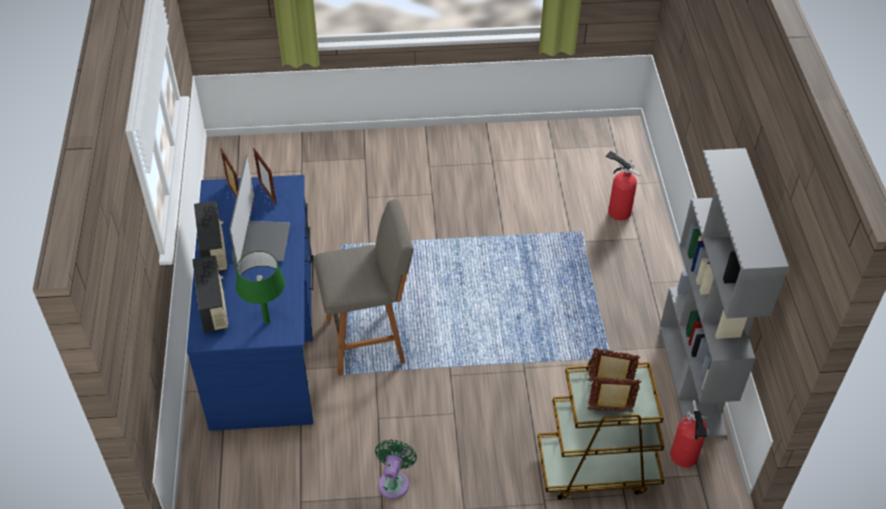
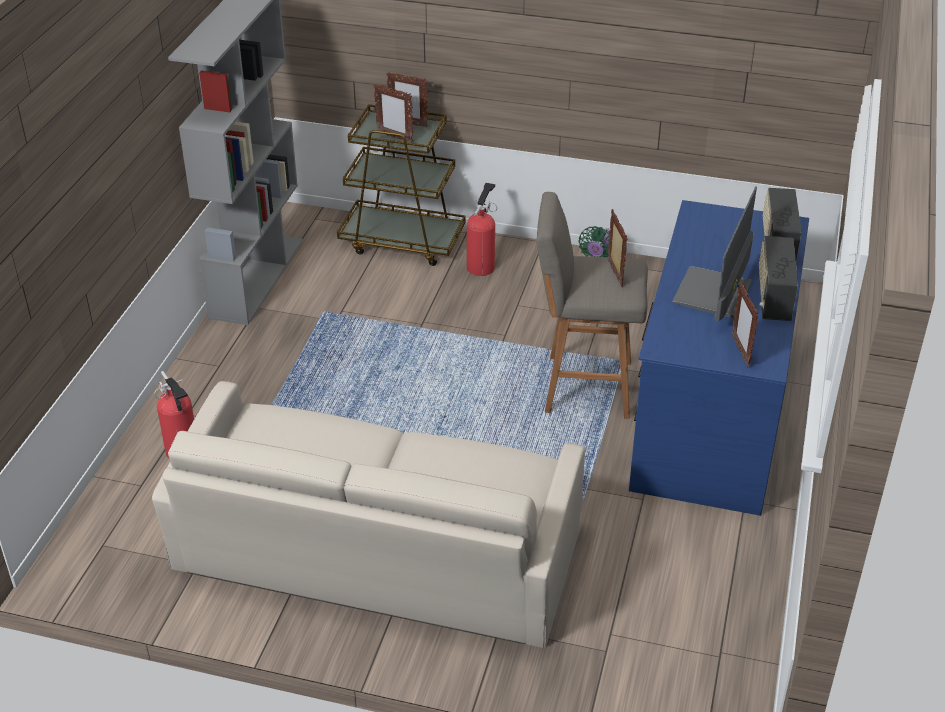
camera: 160 degrees left, 10 degrees down
green table lamp [236,251,285,324] -> none
picture frame [253,148,277,206] -> picture frame moved to [608,209,627,287]
fire extinguisher [670,400,708,467] -> fire extinguisher moved to [467,183,497,276]
none -> beige sofa [152,381,585,648]

